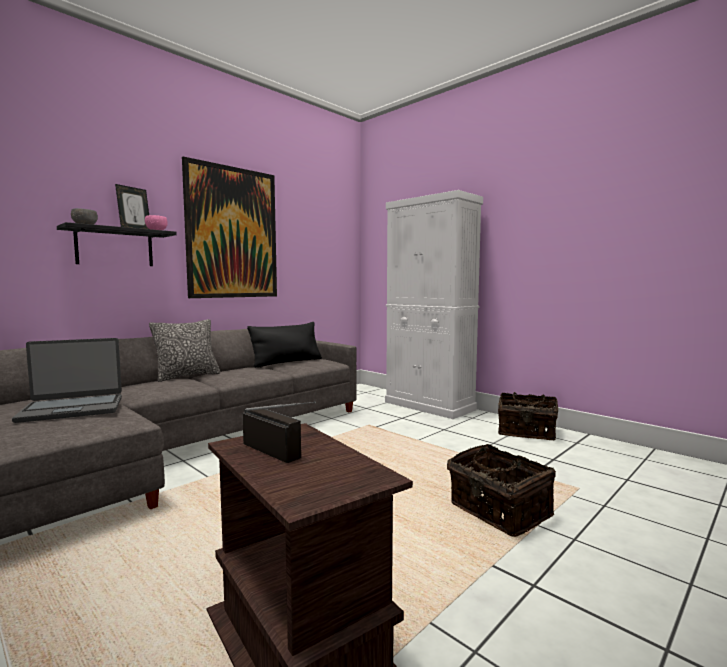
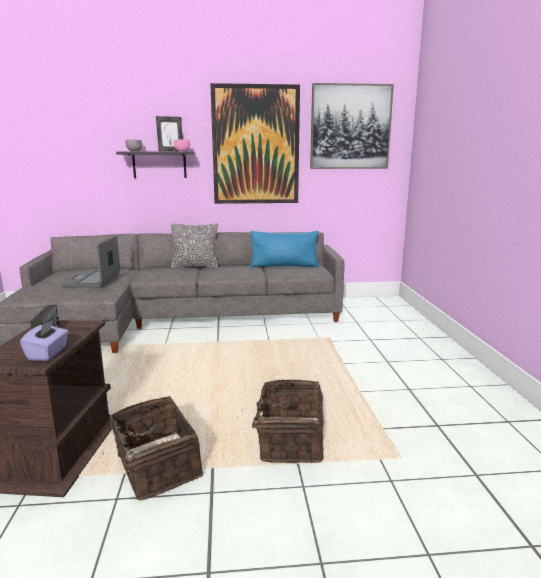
camera: 40 degrees right, 10 degrees up
laptop [12,338,122,423] -> laptop turned 75 degrees clockwise [61,235,120,287]
black pillow [247,322,322,368] -> blue pillow [250,231,319,267]
white cabinet [385,190,483,419] -> none
basket [498,392,558,440] -> basket moved to [103,396,203,501]
none -> purple tissue box [20,320,69,361]
none -> picture [310,83,394,169]

